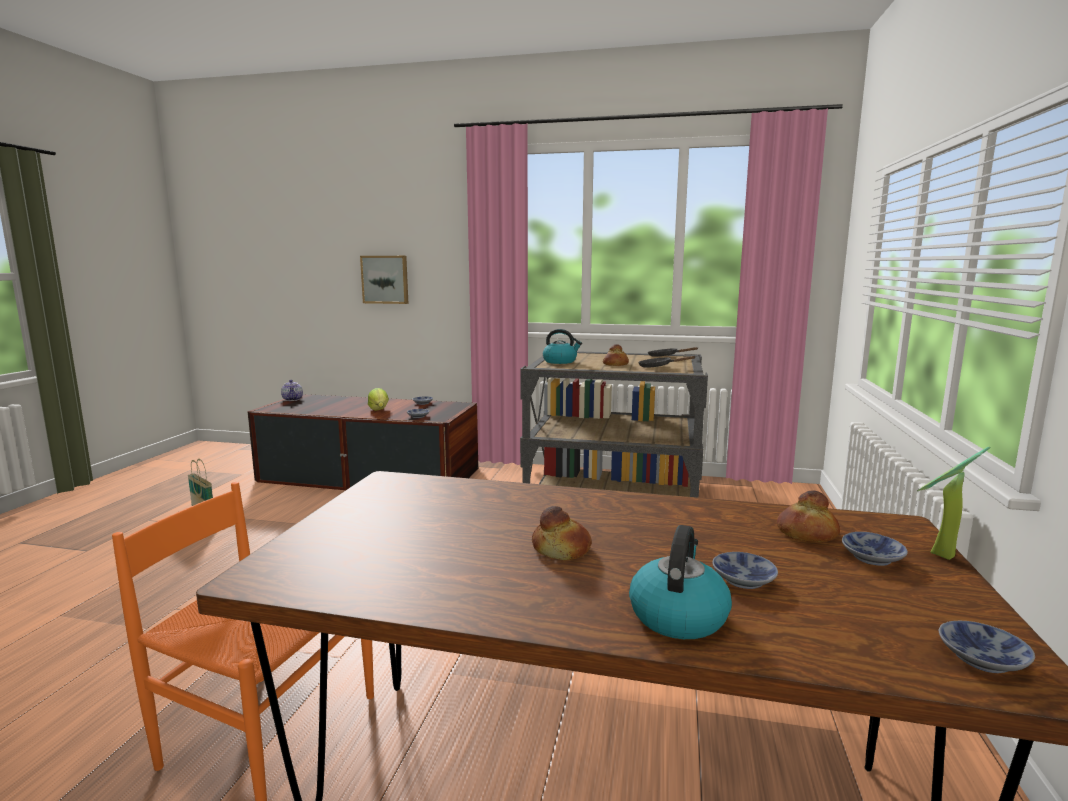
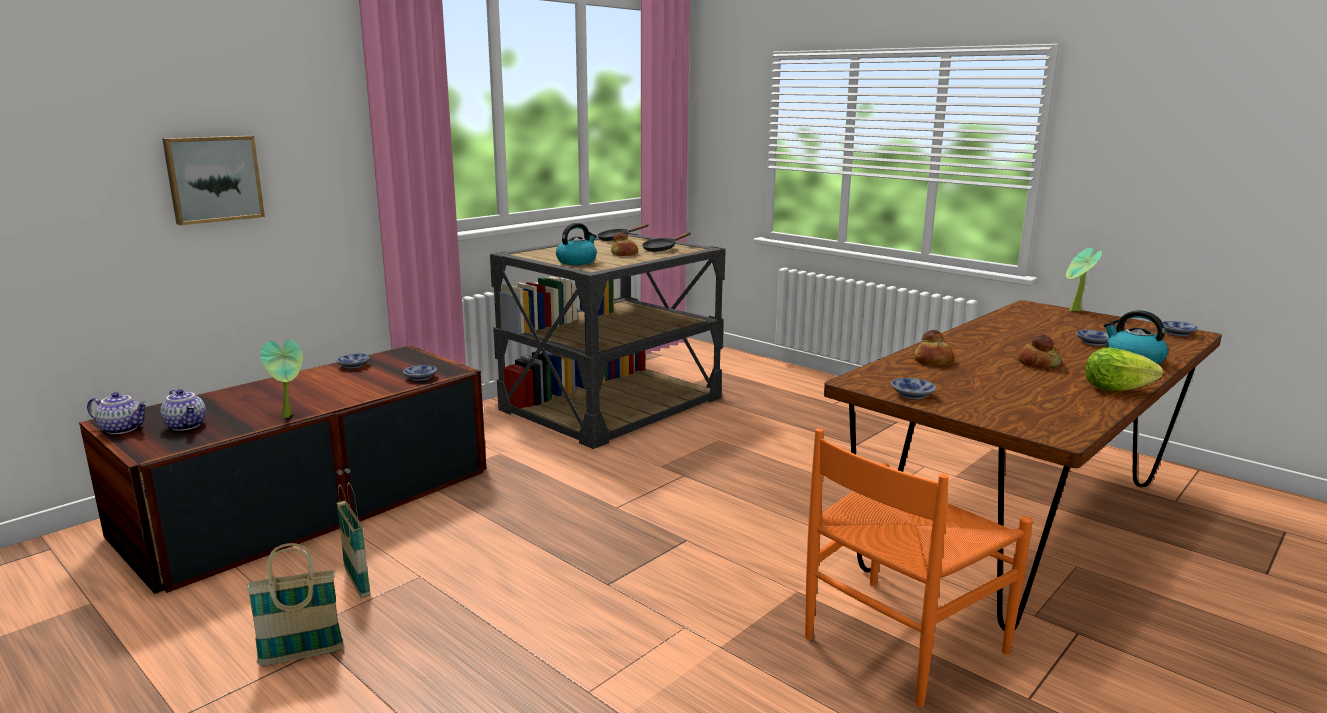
camera: 60 degrees left, 5 degrees up
lettuce [368,388,389,411] -> lettuce moved to [1085,348,1163,391]
bread [777,490,840,542] -> bread moved to [914,330,955,366]
bowl [842,532,908,566] -> bowl moved to [891,378,936,399]
none -> teapot [160,389,206,431]
none -> potted plant [260,339,303,418]
none -> basket [336,482,371,598]

